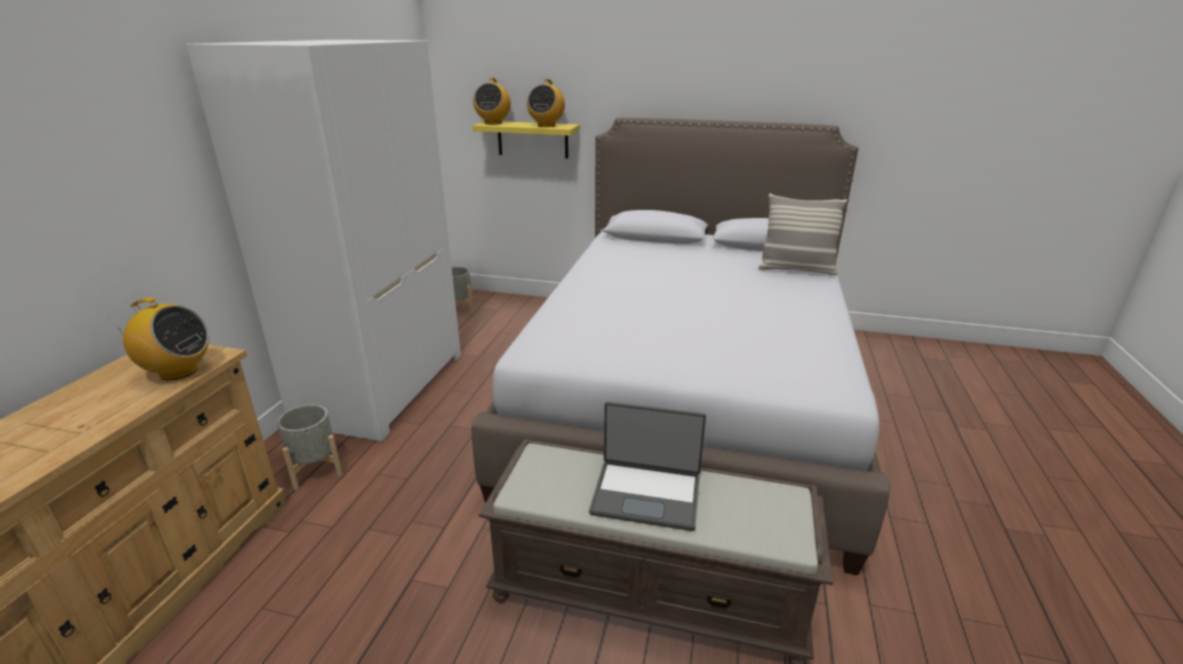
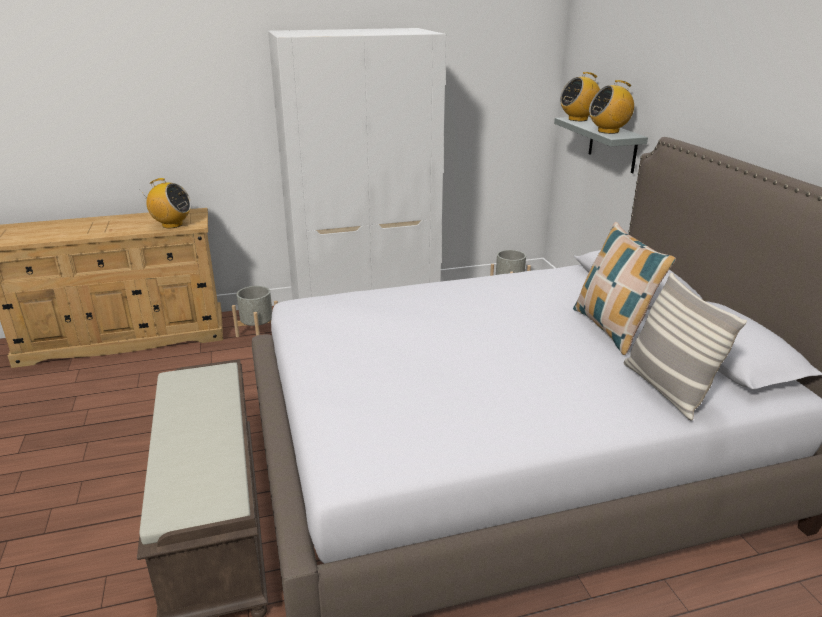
camera: 60 degrees right, 0 degrees up
radio [109,298,209,380] -> radio turned 60 degrees counterclockwise [139,178,191,228]
yellow shelf [472,121,580,159] -> grey shelf [554,117,648,173]
laptop [589,402,706,531] -> none
none -> pillow [573,222,676,355]

